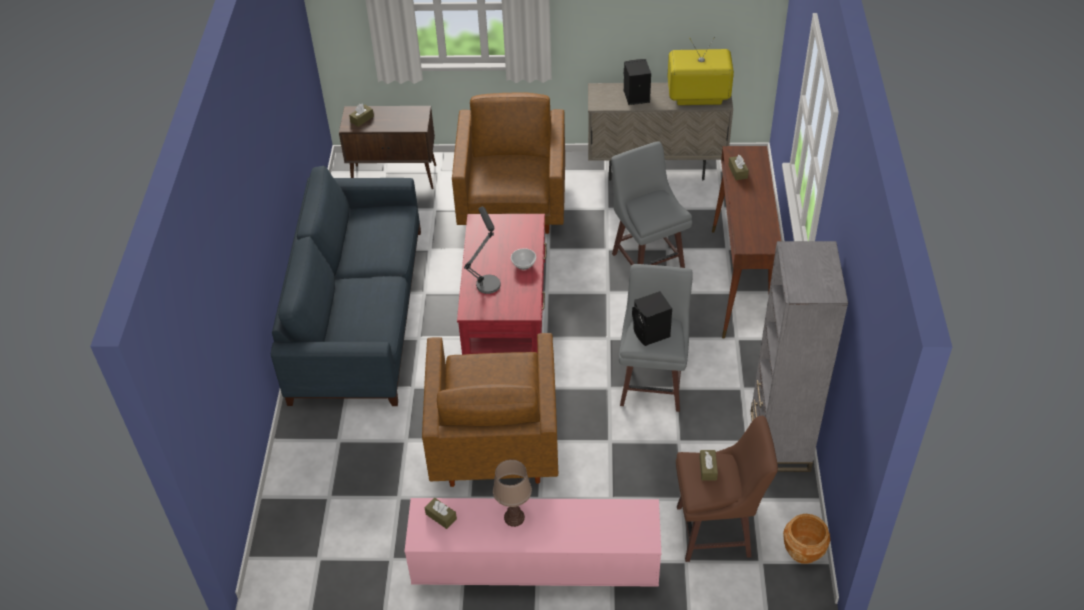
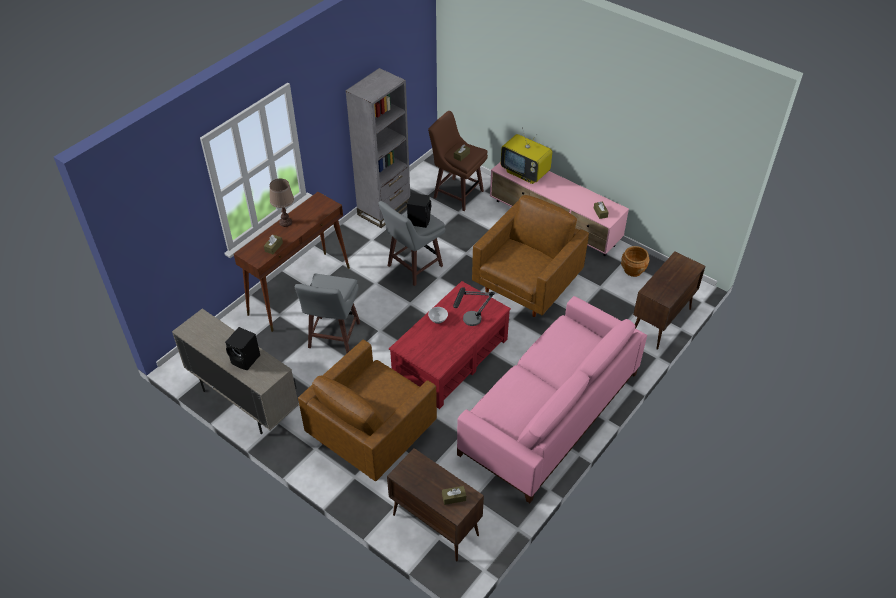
camera: 145 degrees left, 0 degrees up
blue sofa [271,166,421,406] -> pink sofa [457,296,647,503]
brown table lamp [493,459,532,527] -> brown table lamp moved to [269,179,294,227]
television [667,37,734,105] -> television moved to [501,127,552,184]
brown planter [783,514,830,564] -> brown planter moved to [621,246,650,277]
none -> brown cabinet [633,251,706,350]

